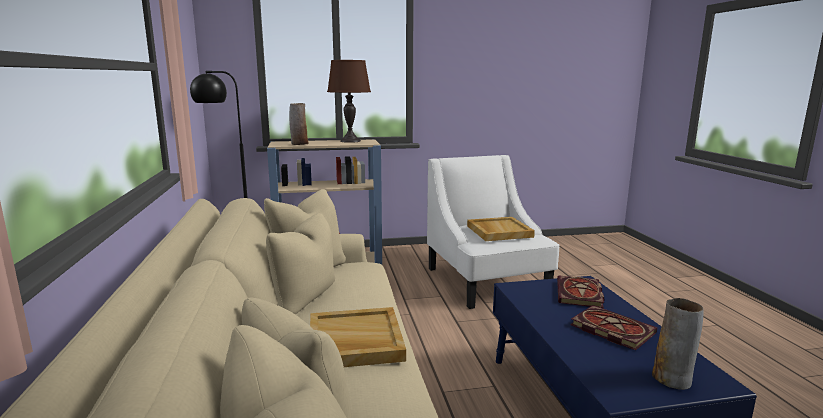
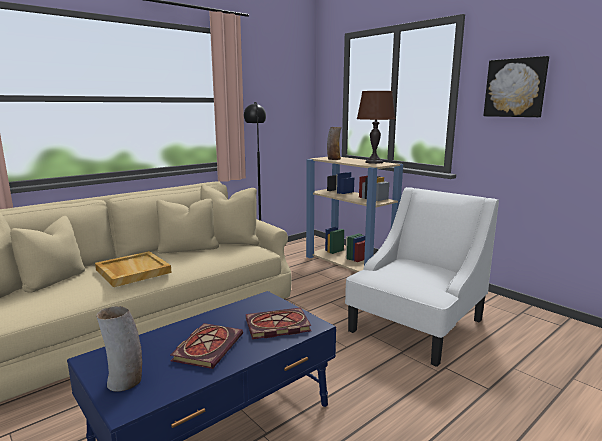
camera: 60 degrees right, 0 degrees up
beige tray [467,217,535,241] -> none
none -> picture [483,56,549,117]

